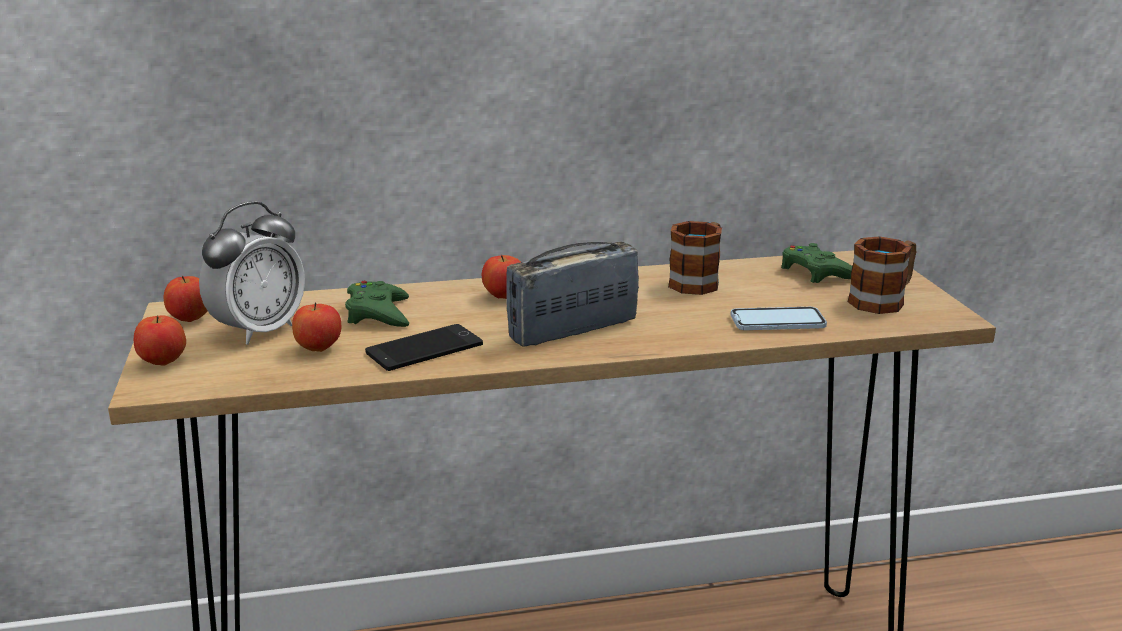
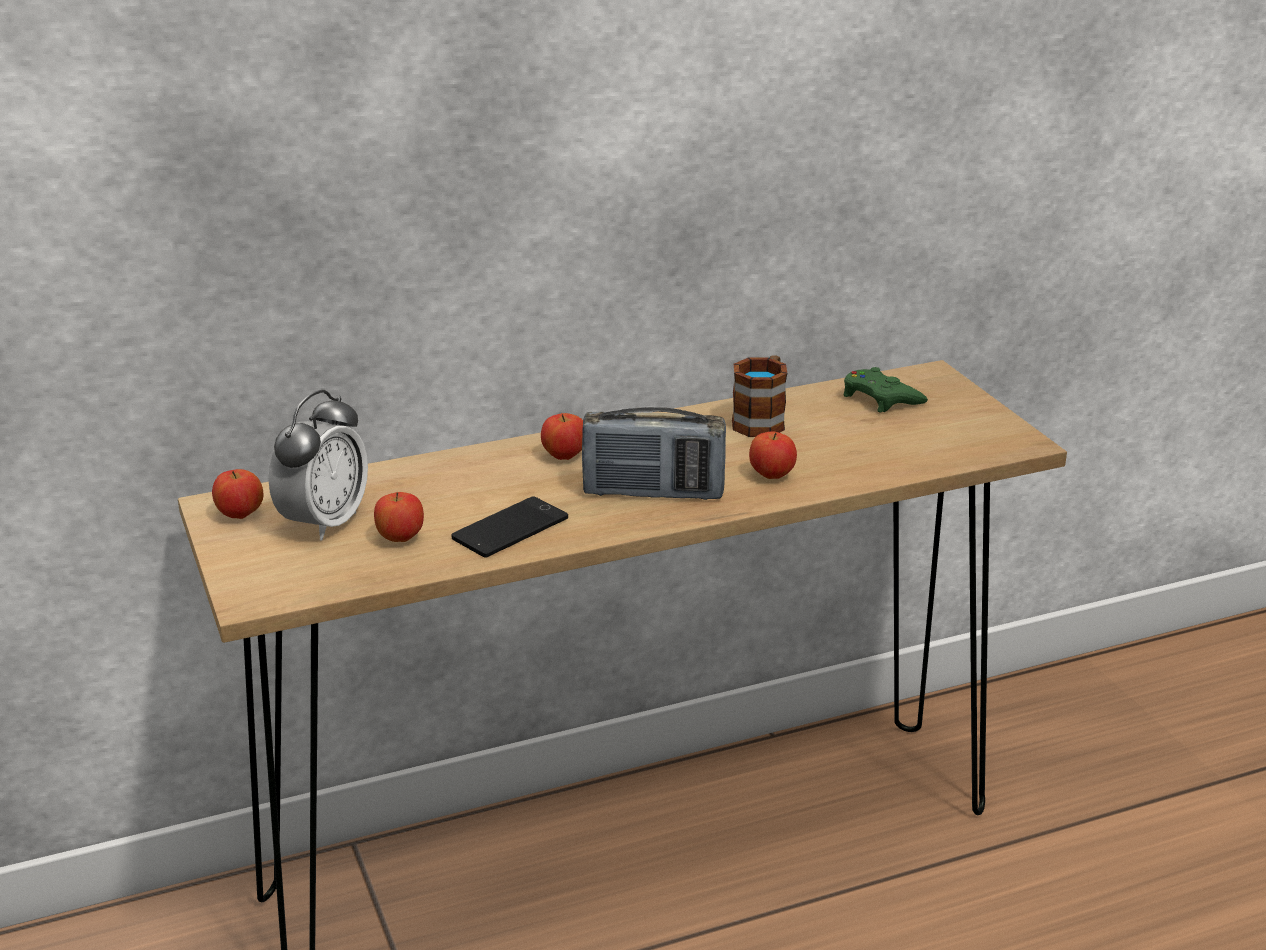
camera: 10 degrees left, 5 degrees up
apple [134,315,186,366] -> apple moved to [749,431,797,479]
green game controller [345,281,409,327] -> none
radio [506,242,639,347] -> radio turned 135 degrees counterclockwise [582,407,726,500]
phone [730,307,827,330] -> none
mug [847,236,916,314] -> none

